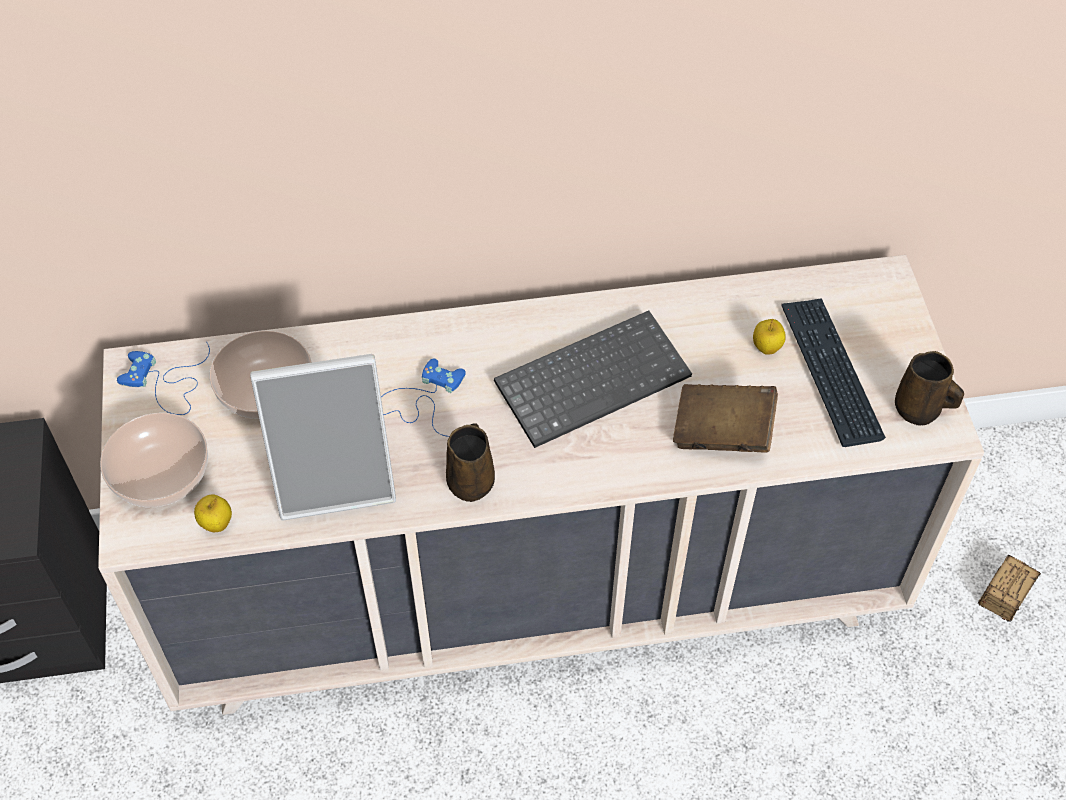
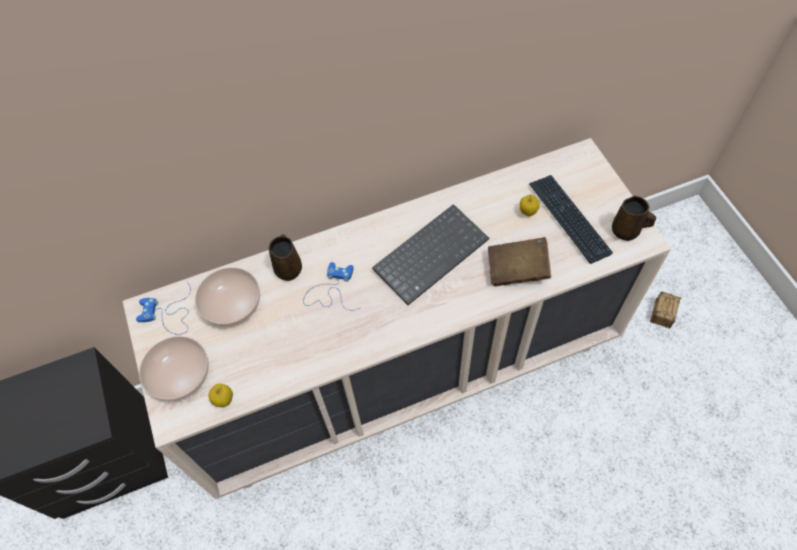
camera: 10 degrees left, 5 degrees up
picture frame [250,354,396,521] -> none
brown mug [446,423,495,502] -> brown mug moved to [268,235,302,281]

